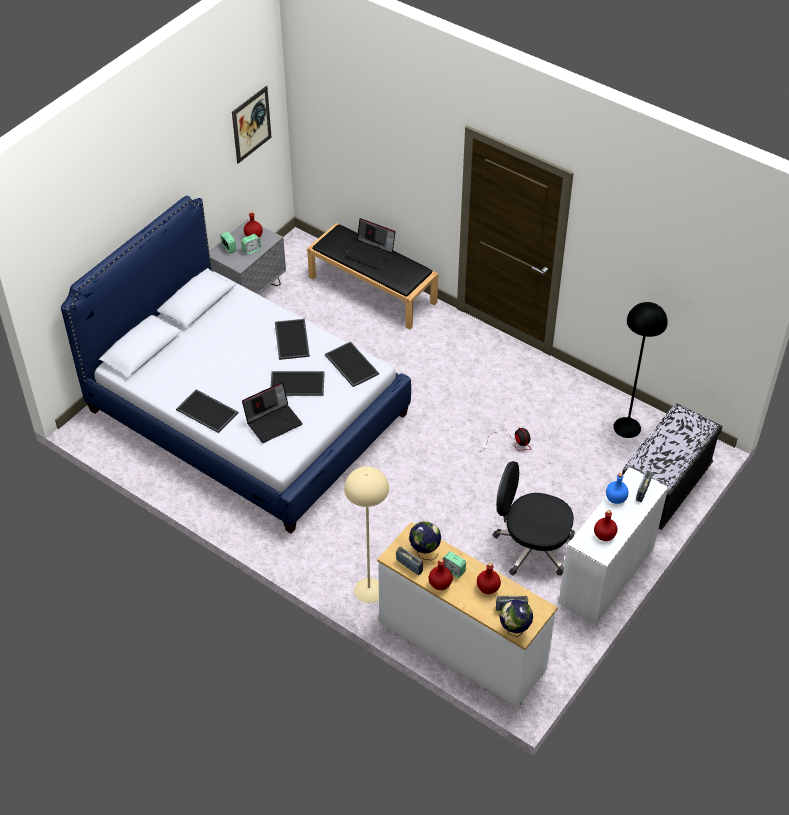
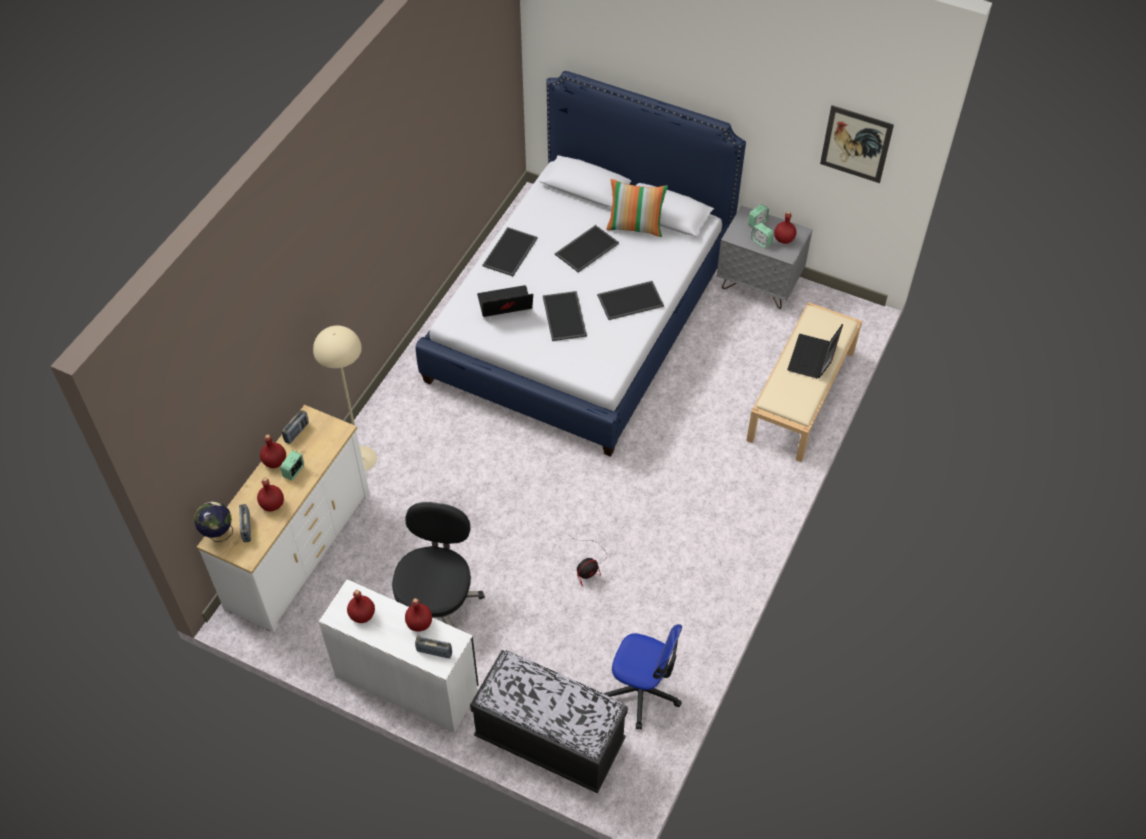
camera: 80 degrees right, 5 degrees up
laptop [242,382,303,443] -> laptop turned 120 degrees clockwise [477,285,533,317]
black bench [307,223,438,330] -> beige bench [746,302,862,462]
tray [325,342,379,387] -> tray moved to [555,225,619,272]
globe [409,521,441,560] -> none
blue bottle [606,473,628,504] -> red bottle [405,598,432,632]
black floor lamp [613,302,668,438] -> office chair [603,624,682,730]
none -> pillow [606,179,668,237]

